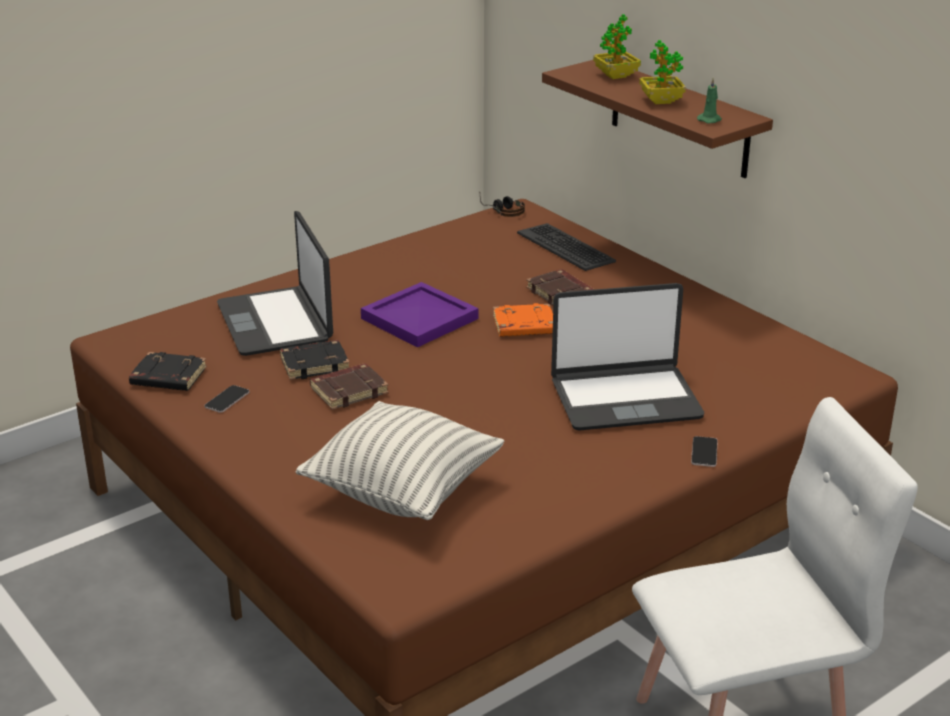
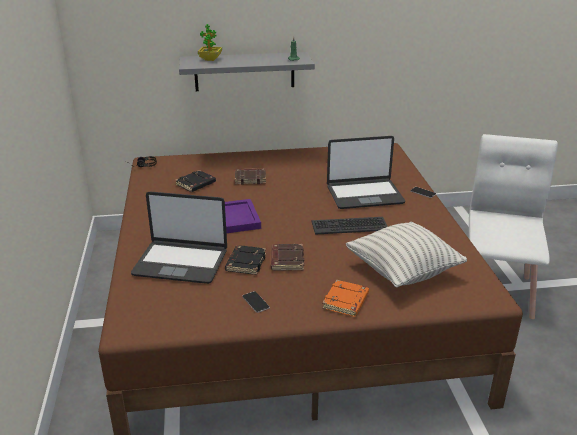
camera: 60 degrees left, 0 degrees up
black book [129,352,207,391] -> black book moved to [175,170,216,192]
orange book [493,303,553,337] -> orange book moved to [322,280,369,316]
keyboard [517,223,616,271] -> keyboard moved to [311,217,388,235]
brown shelf [542,60,773,178] -> grey shelf [179,52,315,91]
laptop [551,283,704,431] -> laptop turned 60 degrees clockwise [327,136,405,209]
potted plant [639,40,686,104] -> none

